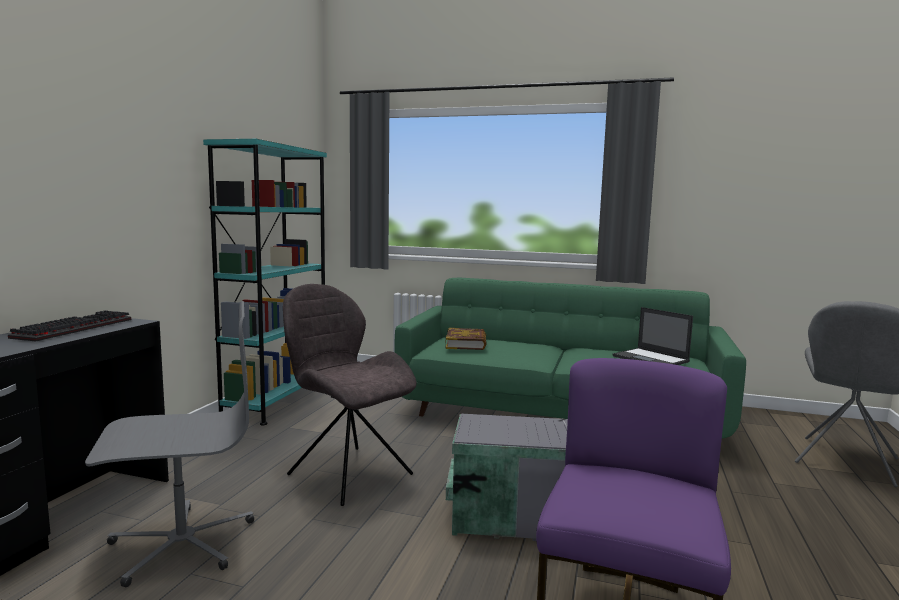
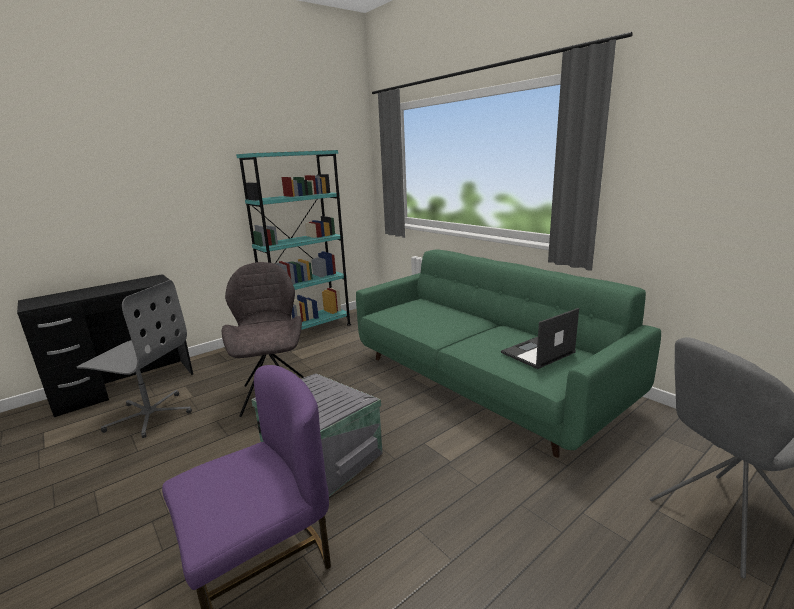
camera: 35 degrees right, 10 degrees up
keyboard [8,310,131,341] -> none
book [445,328,487,350] -> none
laptop [612,307,693,365] -> laptop turned 60 degrees clockwise [501,308,579,369]

